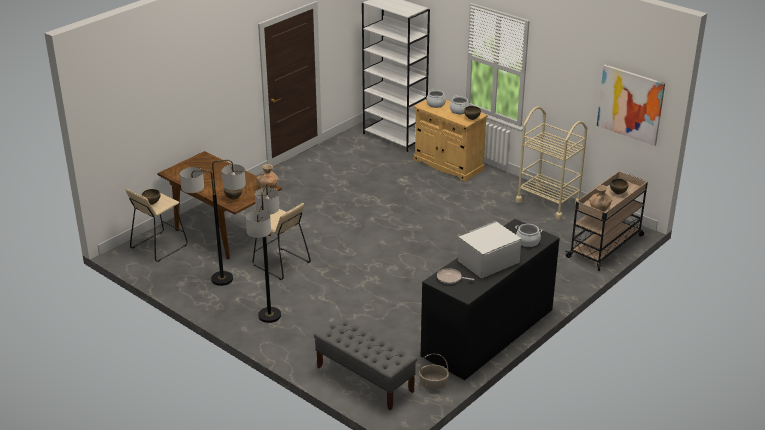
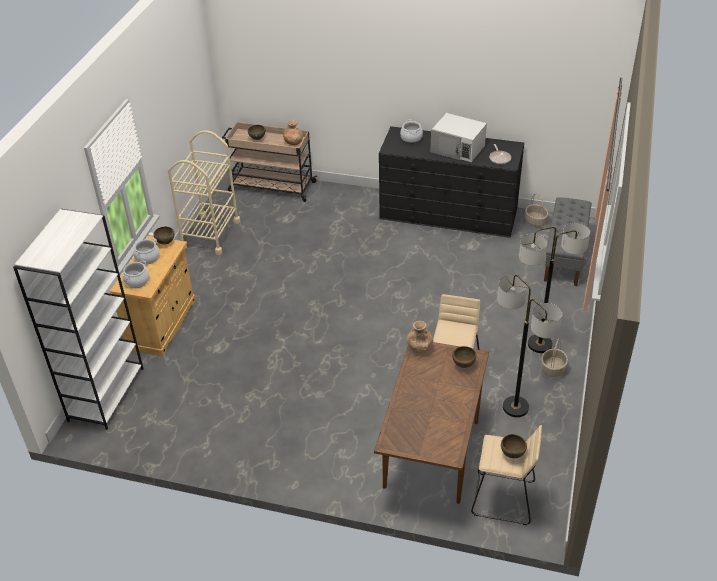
camera: 115 degrees left, 10 degrees up
picture [597,65,665,146] -> none
none -> basket [541,339,568,377]

